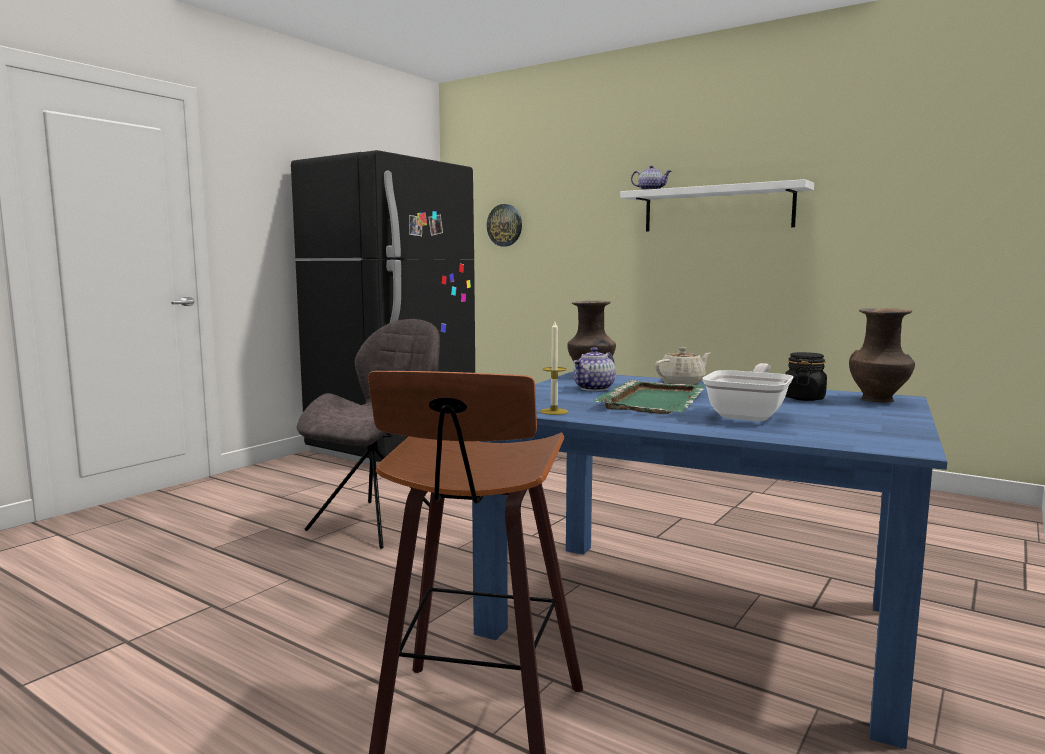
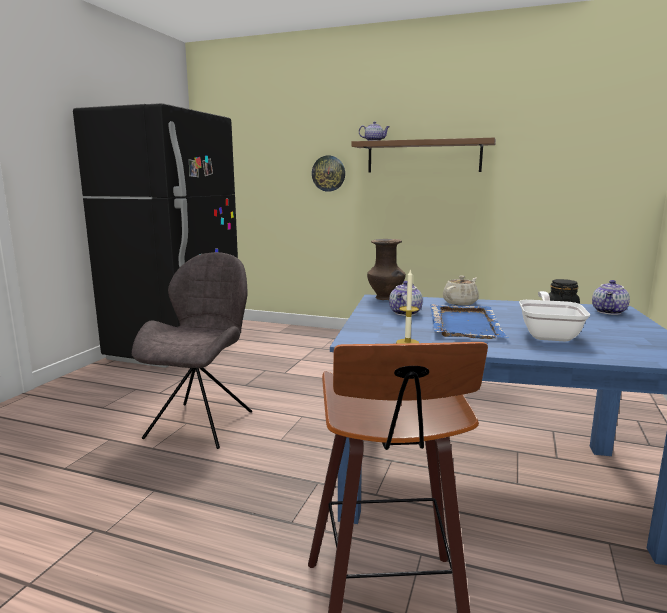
camera: 15 degrees left, 5 degrees up
wall clock [487,204,522,247] -> wall clock moved to [312,156,345,192]
green tray [594,380,705,414] -> blue tray [430,304,509,339]
white shelf [620,179,814,232] -> brown shelf [351,138,496,173]
brown vase [849,308,915,403] -> teapot [592,280,630,315]

